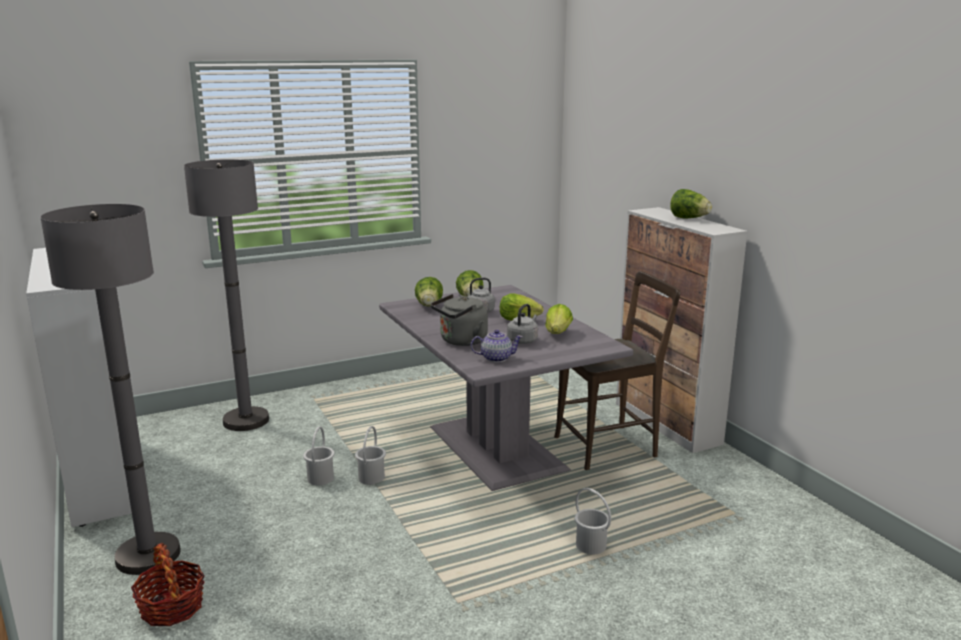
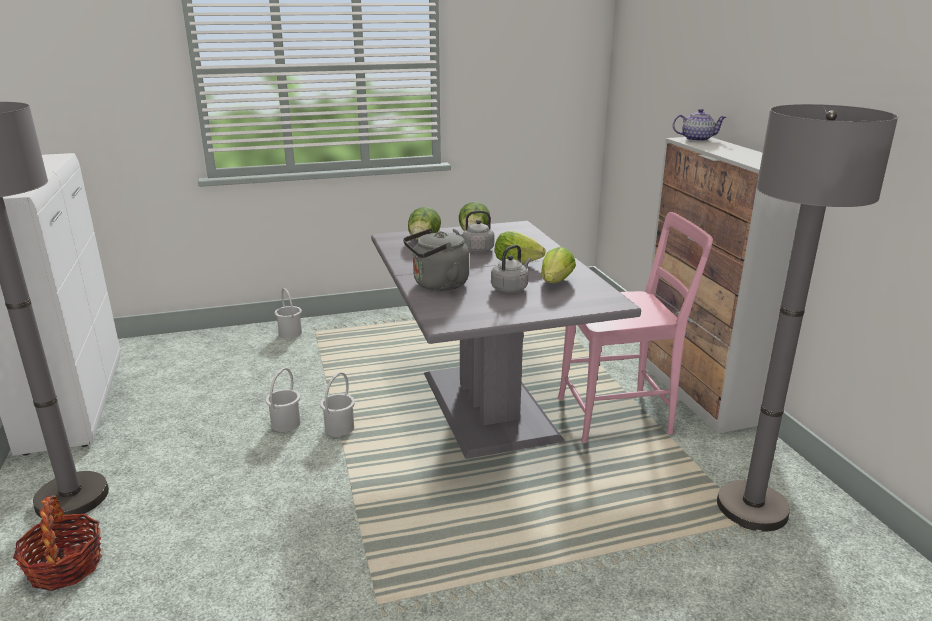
camera: 10 degrees right, 5 degrees up
grey floor lamp [184,159,269,431] -> grey floor lamp moved to [717,104,898,532]
teapot [471,329,523,362] -> teapot moved to [673,109,726,142]
brown chair [554,271,680,470] -> pink chair [558,212,713,443]
white bucket [575,488,611,554] -> white bucket moved to [275,288,302,338]
lettuce [670,189,712,218] -> none

